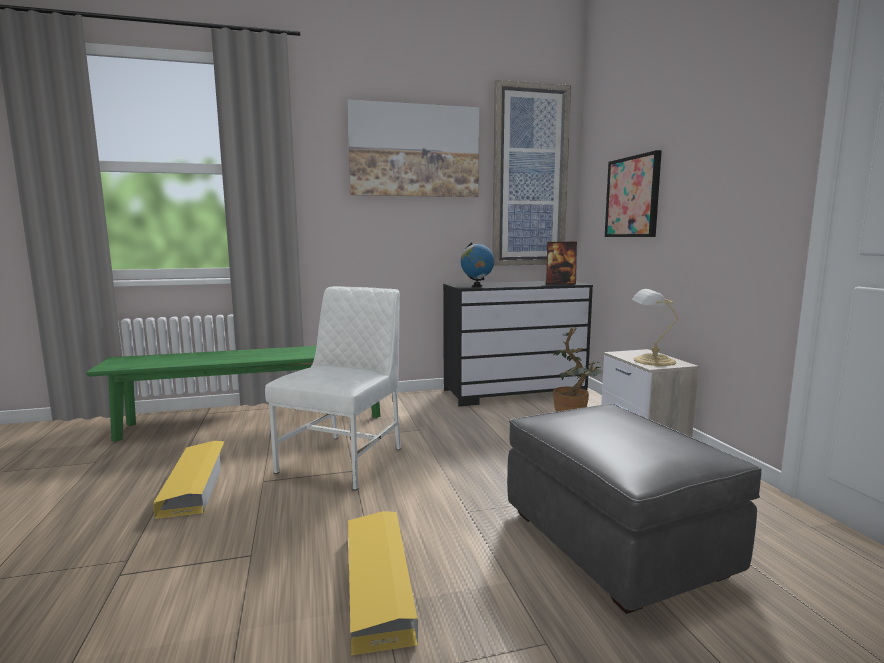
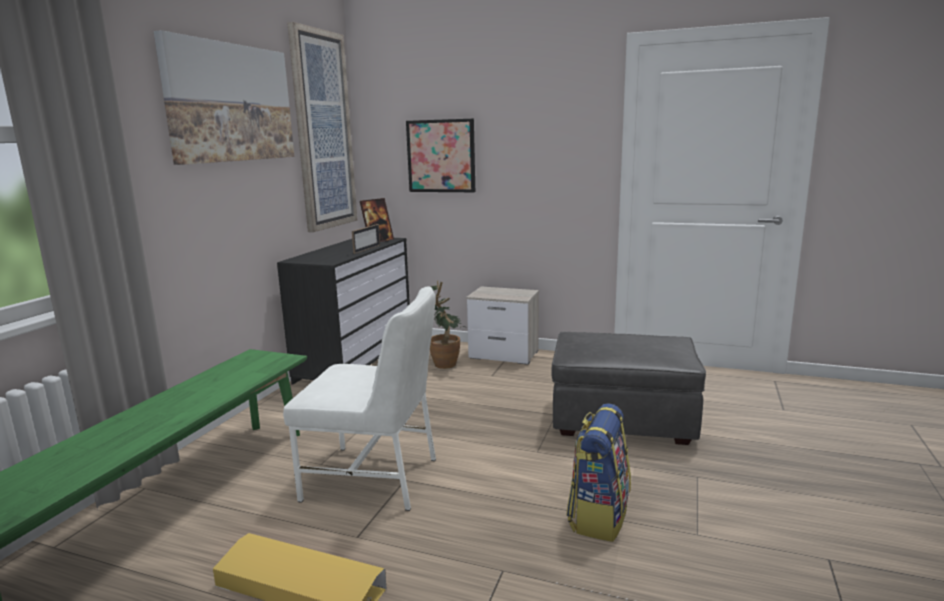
camera: 55 degrees left, 5 degrees up
white chair [265,286,401,490] -> white chair turned 135 degrees clockwise [283,286,436,511]
yellow storage box [348,511,418,655] -> backpack [566,403,631,542]
globe [460,242,494,287] -> none
table lamp [632,289,678,366] -> none
none -> picture frame [352,224,380,254]

